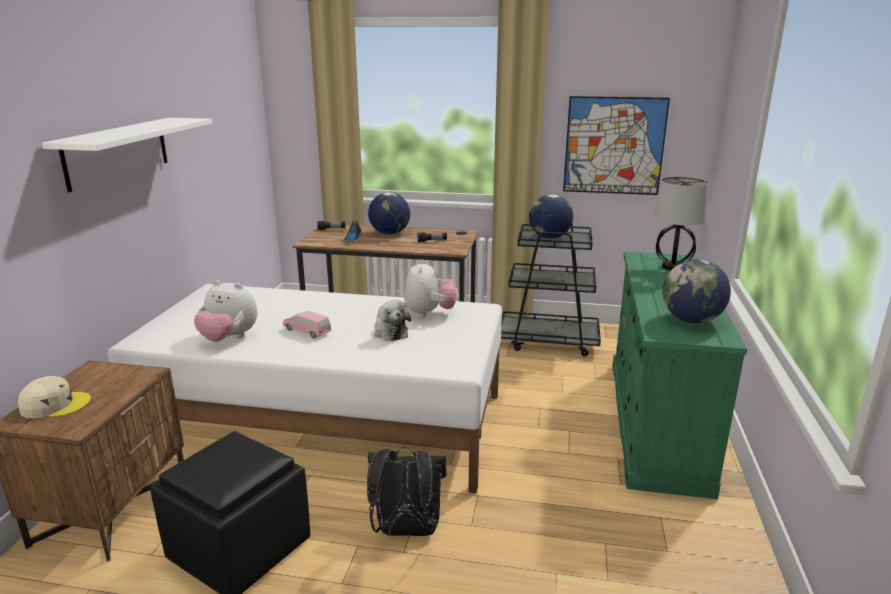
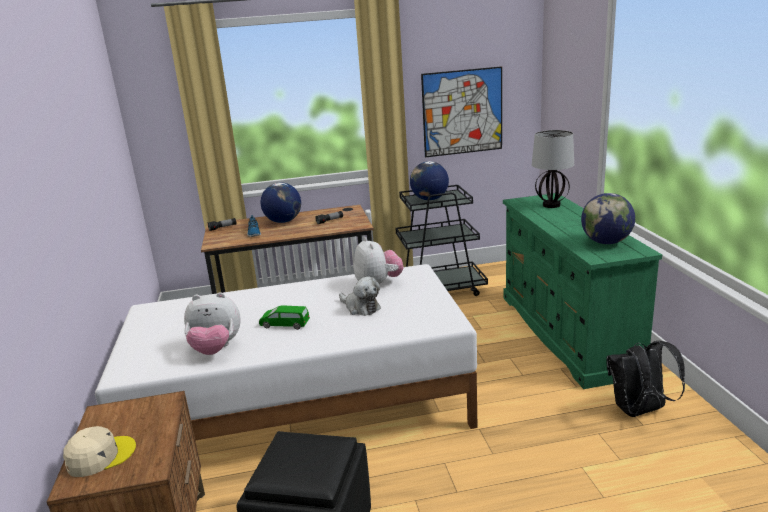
camera: 20 degrees left, 0 degrees up
white shelf [42,118,212,192] -> none
pink toy car [283,311,331,339] -> green toy car [259,305,310,330]
black backpack [367,447,446,536] -> black backpack moved to [607,341,685,417]

